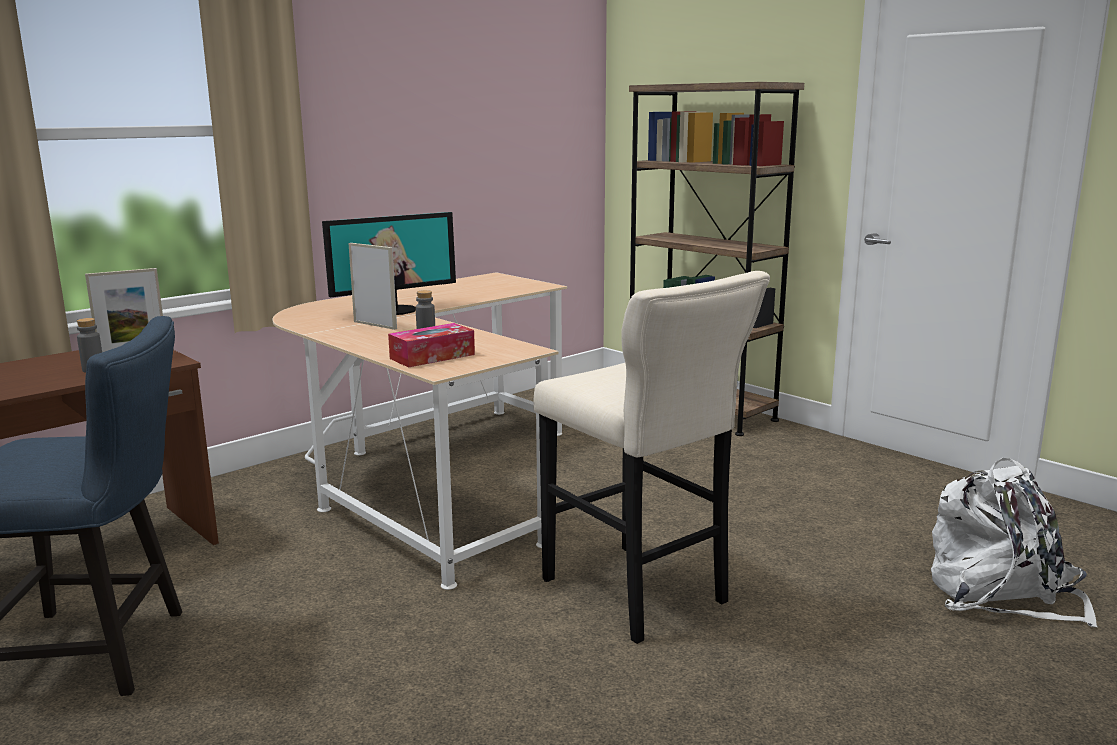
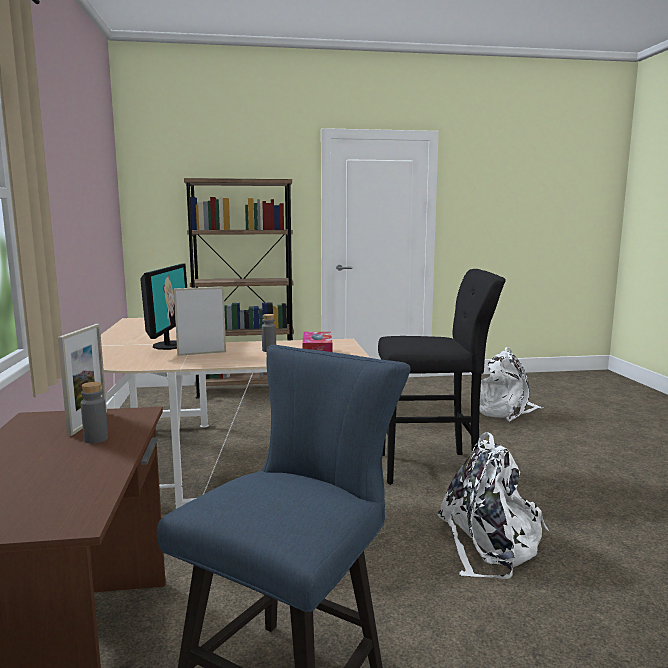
camera: 55 degrees left, 5 degrees down
beige stool [533,271,770,644] -> black stool [378,269,506,485]
none -> white backpack [438,432,549,579]

